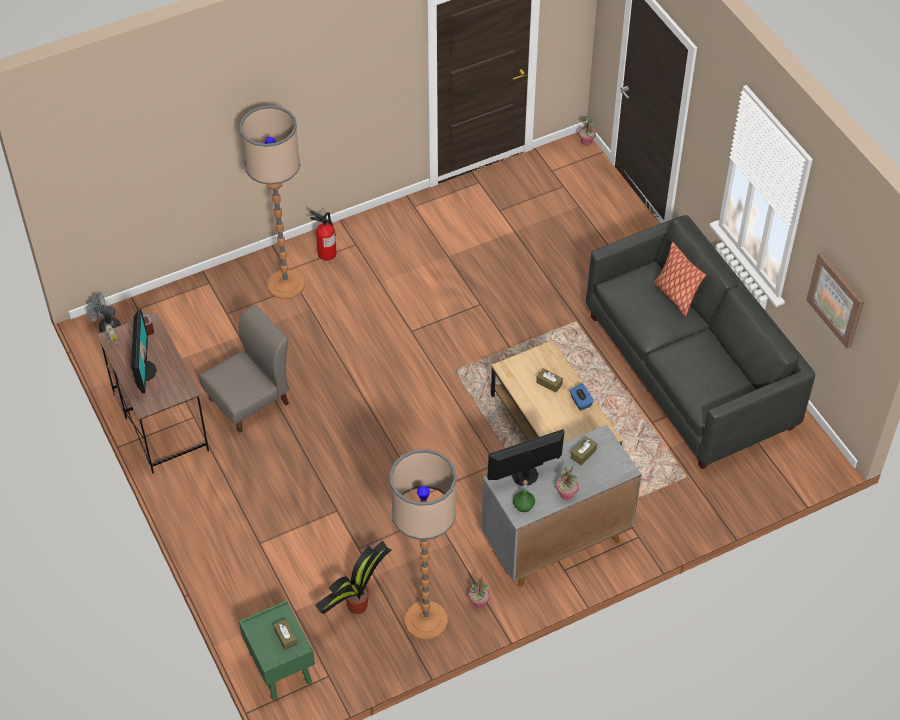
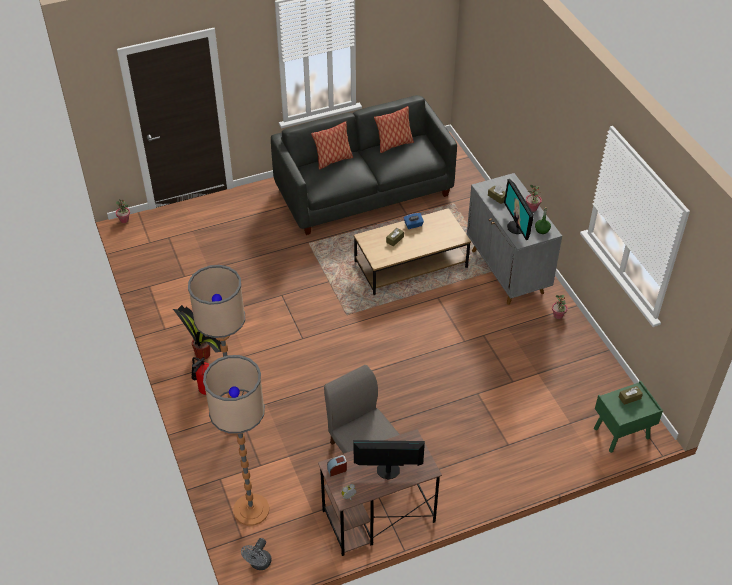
camera: 85 degrees left, 5 degrees down
potted plant [315,540,392,614] -> potted plant moved to [173,305,221,360]
floor lamp [390,449,457,640] -> floor lamp moved to [203,355,269,526]
picture [806,252,864,349] -> none
none -> pillow [374,106,414,153]

